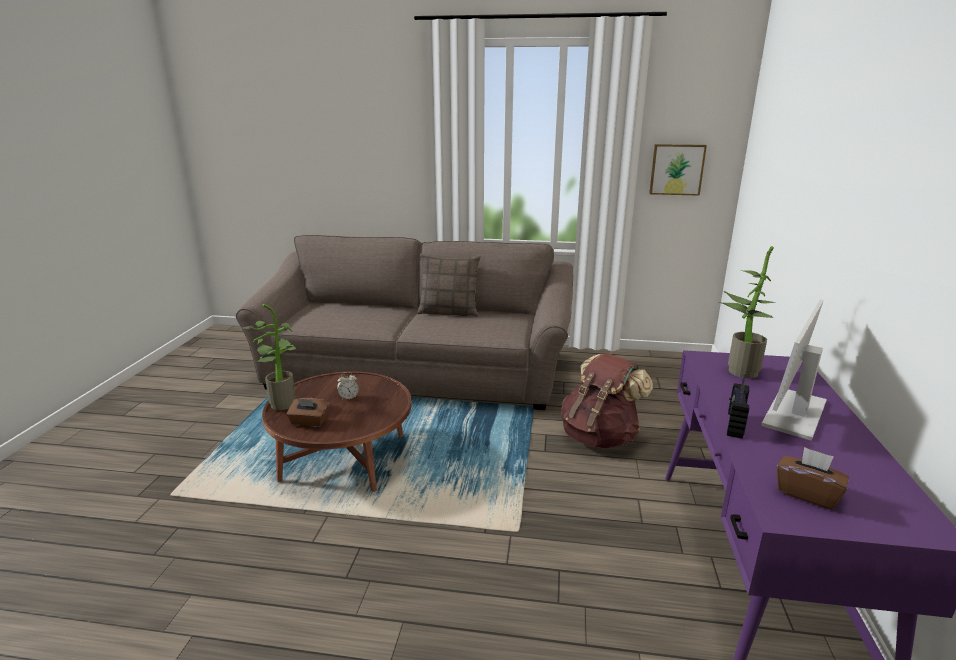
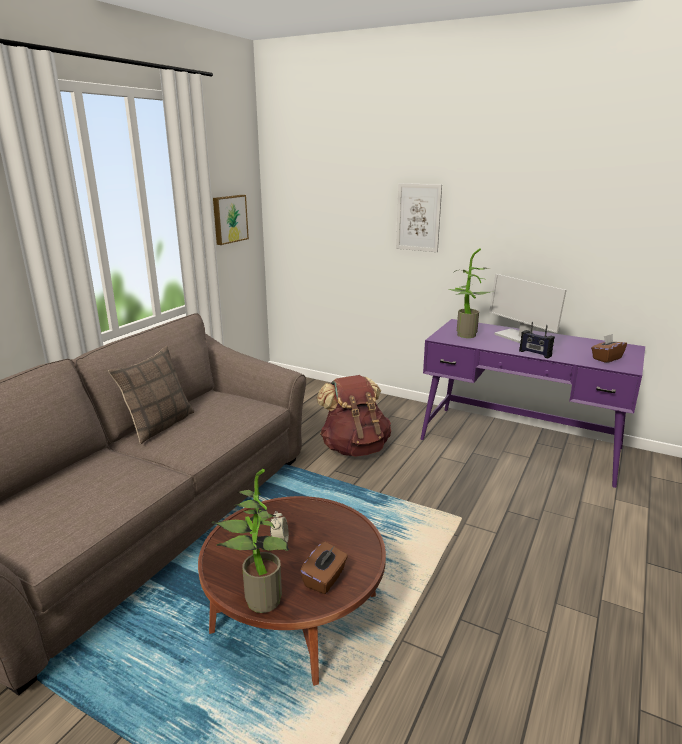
camera: 70 degrees left, 0 degrees up
none -> picture [396,183,442,252]

